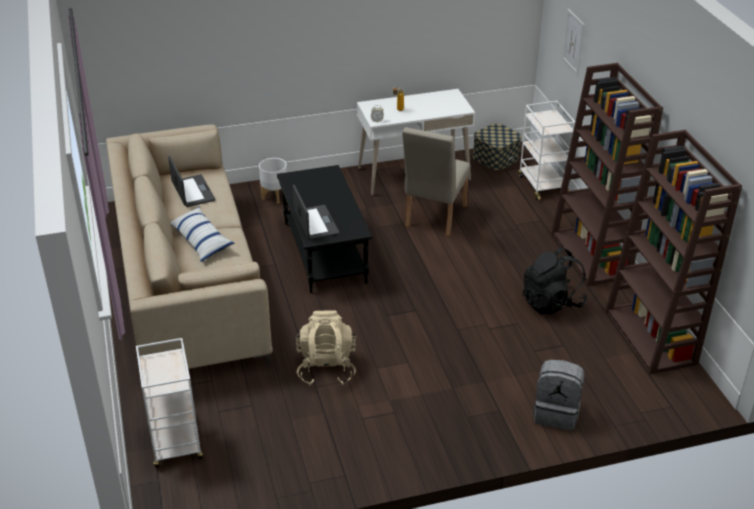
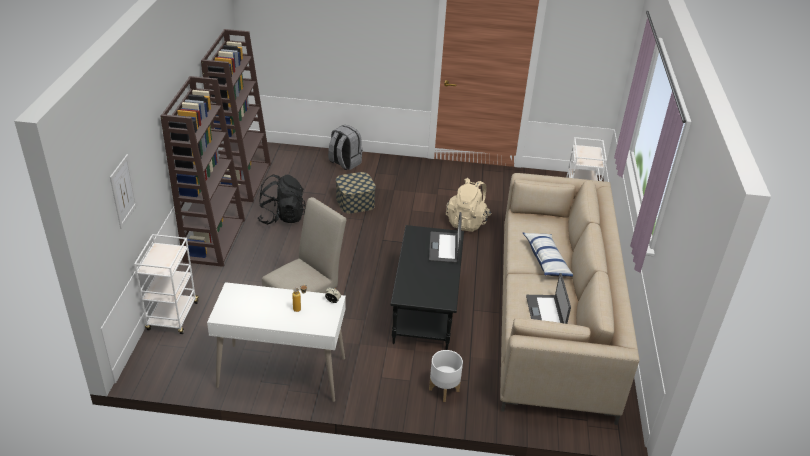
camera: 160 degrees left, 0 degrees up
storage box [473,124,522,170] -> storage box moved to [336,172,376,213]

